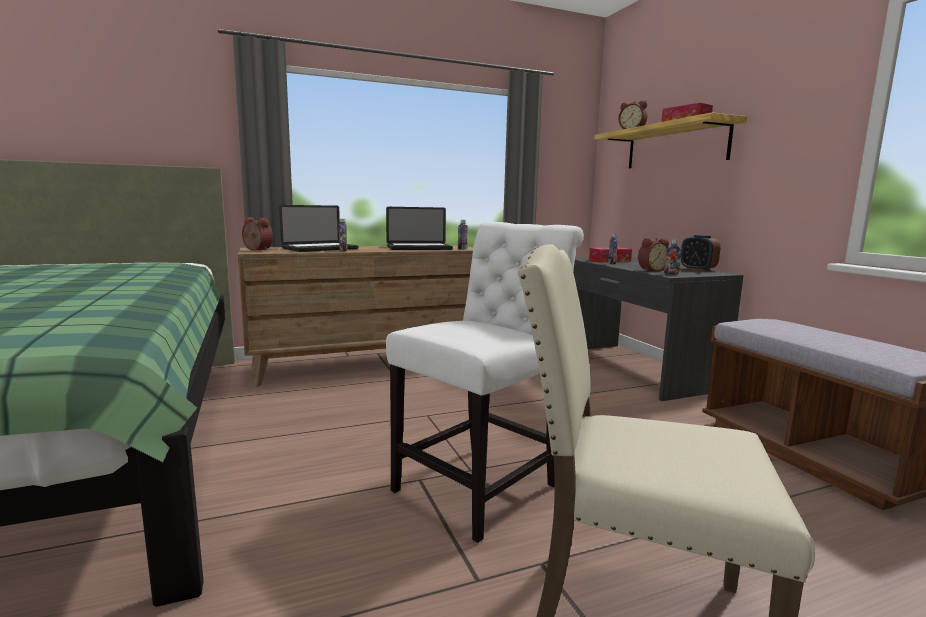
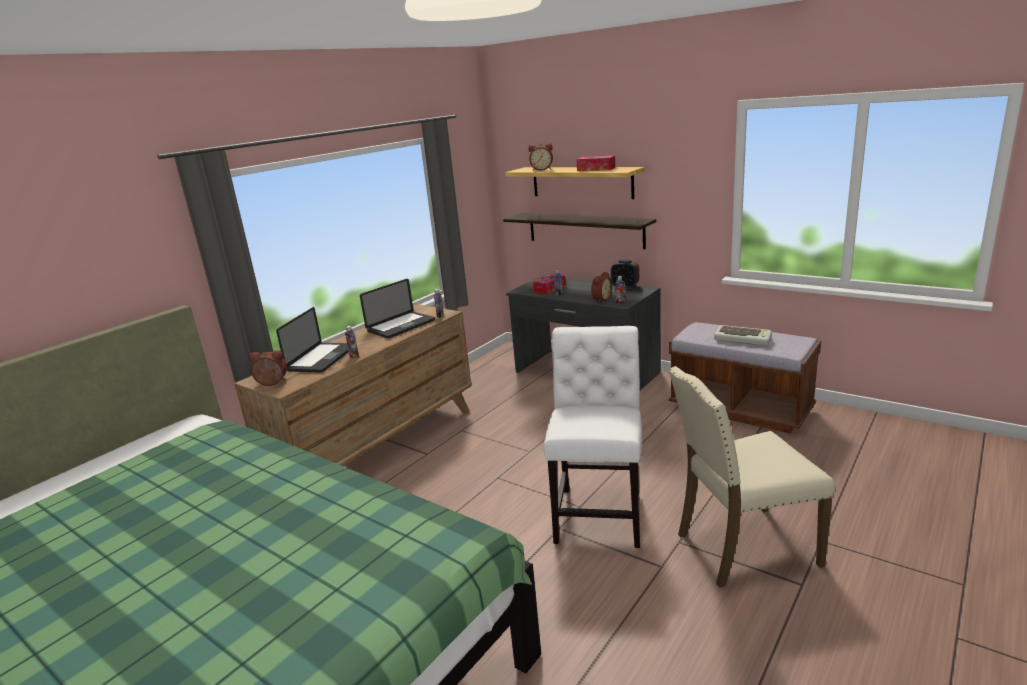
camera: 30 degrees left, 10 degrees up
none -> shelf [503,213,656,249]
none -> keyboard [714,325,772,346]

